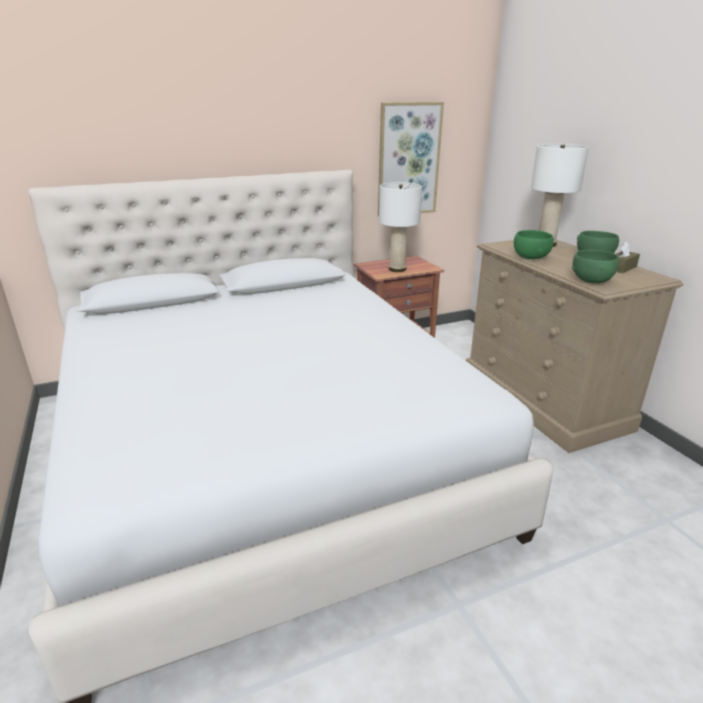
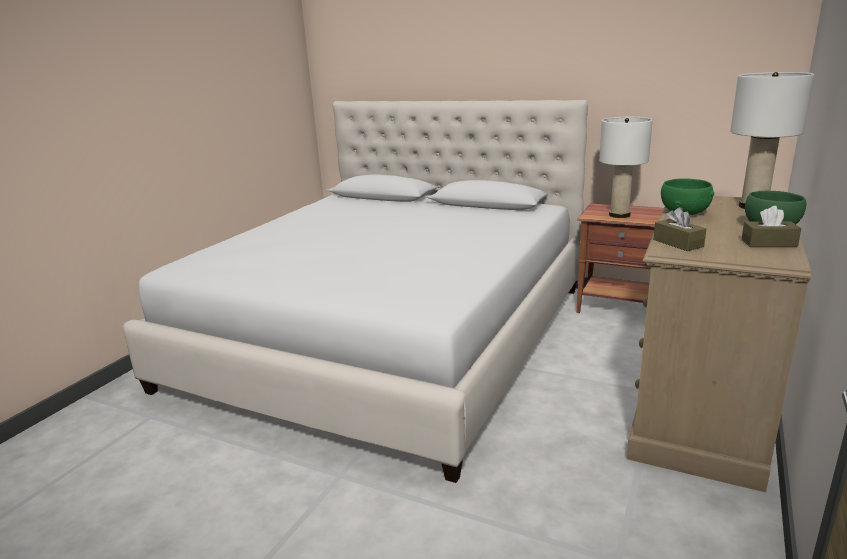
camera: 50 degrees right, 5 degrees down
picture [378,102,444,217] -> none
green bowl [572,250,619,284] -> brown tissue box [653,207,706,251]

